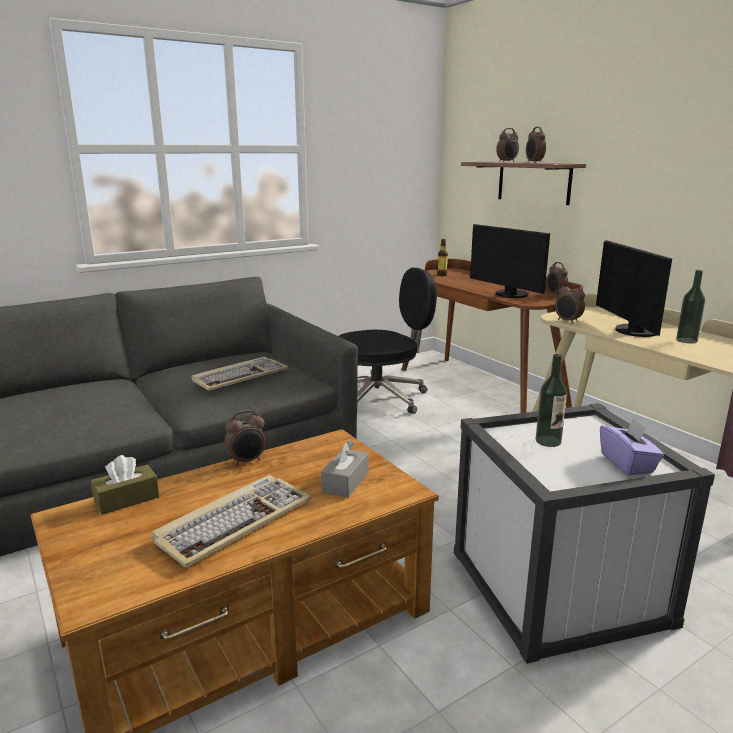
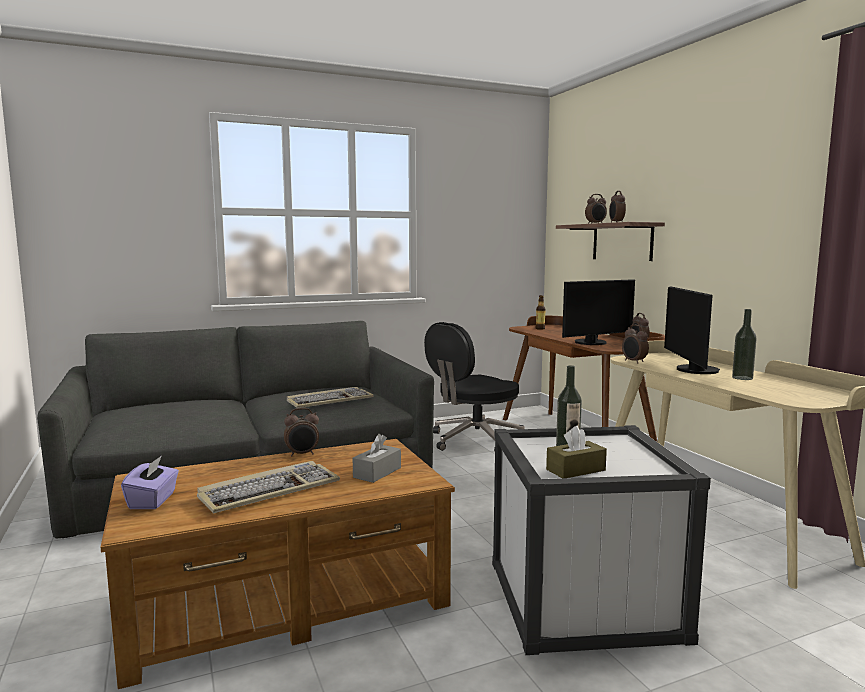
camera: 10 degrees right, 10 degrees down
brown tissue box [91,455,159,515] -> brown tissue box moved to [546,426,607,478]
black office chair [339,268,437,414] -> black office chair turned 150 degrees clockwise [424,322,525,451]
monitor [470,224,550,298] -> monitor turned 90 degrees counterclockwise [562,279,635,345]
purple tissue box [600,418,664,476] -> purple tissue box moved to [121,456,179,509]

